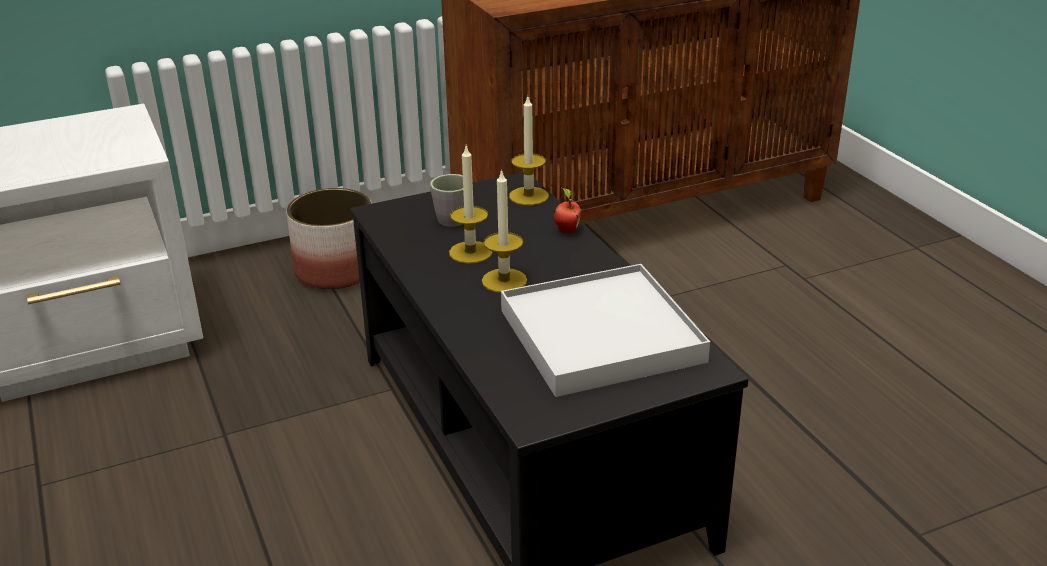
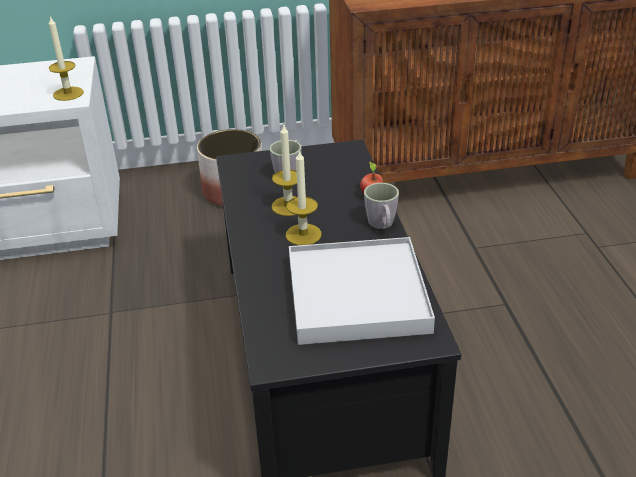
camera: 15 degrees right, 5 degrees up
candle [509,97,549,205] -> candle moved to [49,16,84,101]
none -> grey mug [364,183,399,229]

